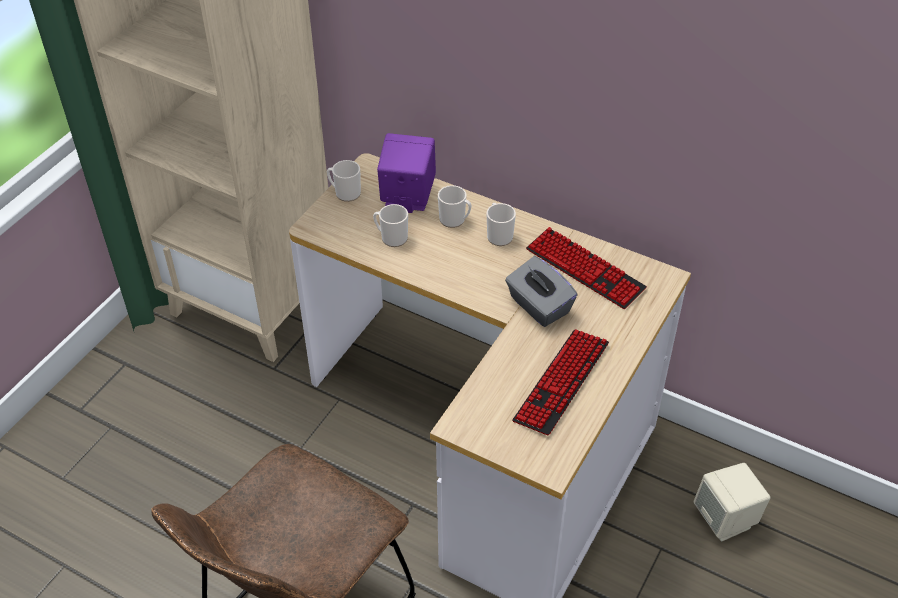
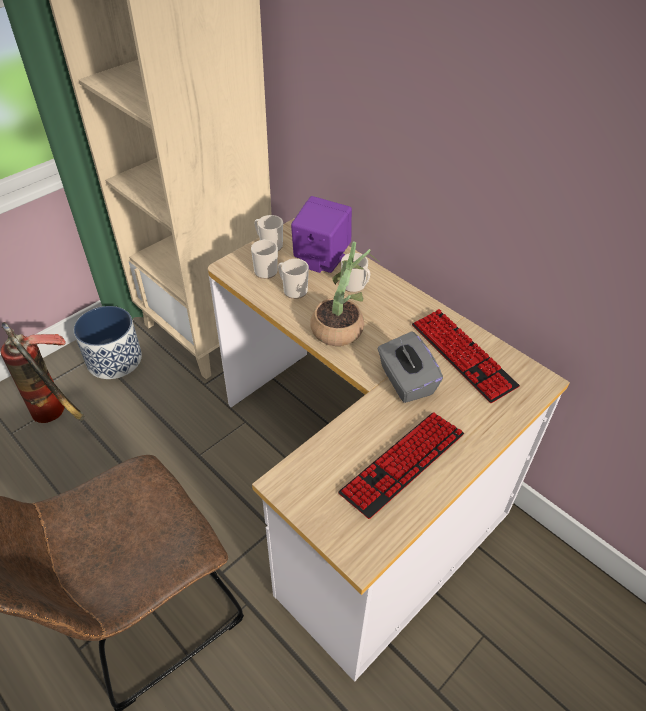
camera: 15 degrees right, 0 degrees up
mug [487,203,516,246] -> mug moved to [251,239,278,279]
beige speaker [694,463,770,541] -> none
none -> fire extinguisher [1,322,84,423]
none -> planter [74,306,142,379]
none -> potted plant [310,242,379,346]

